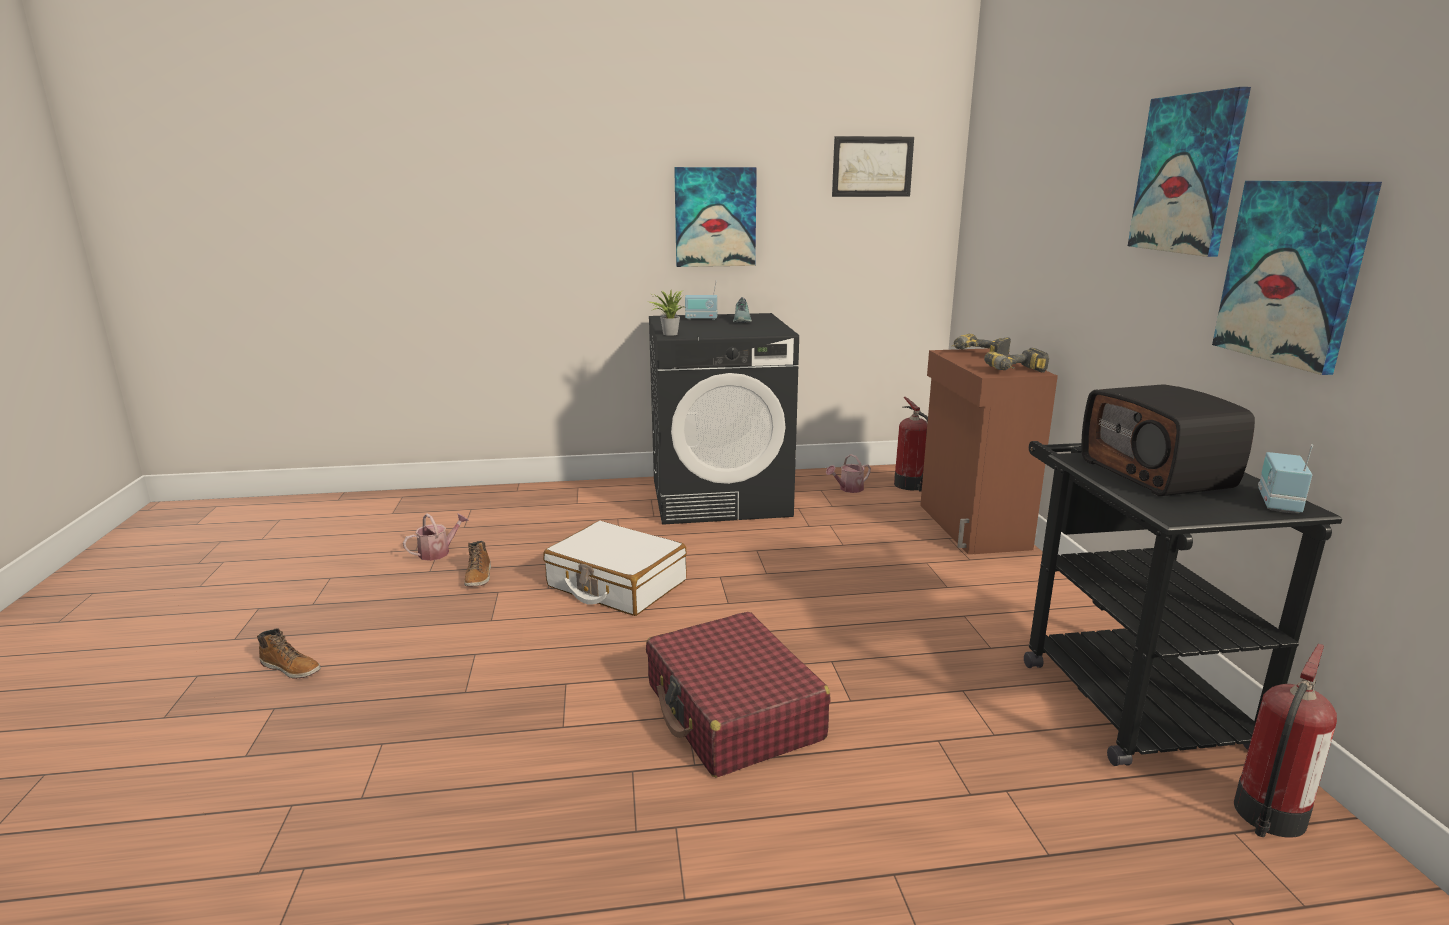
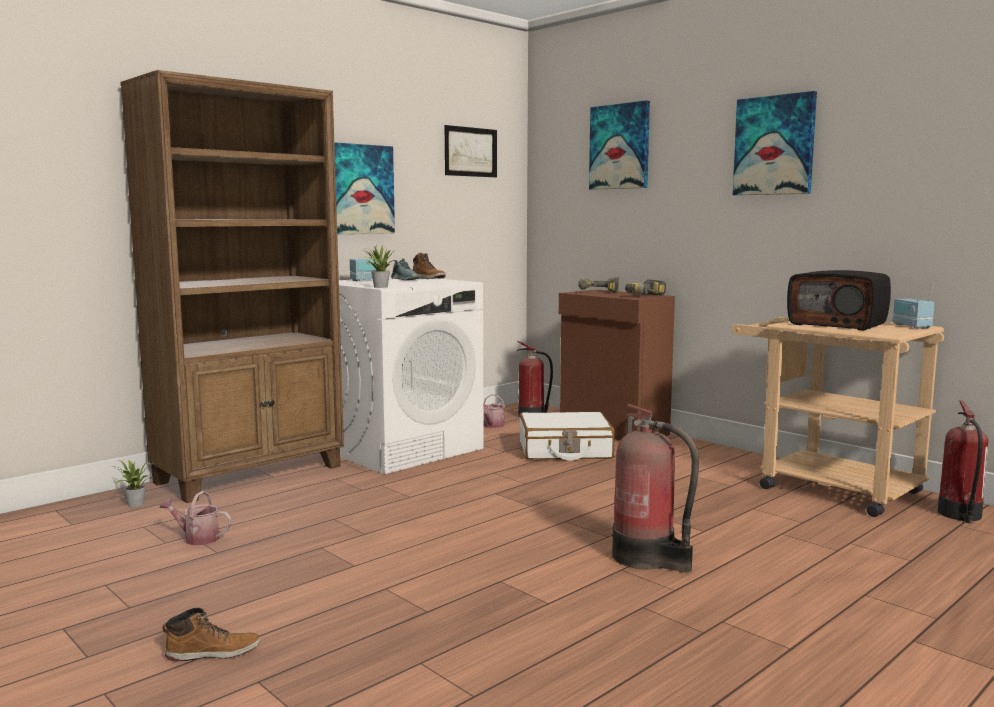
camera: 35 degrees left, 10 degrees down
watering can [403,513,468,561] -> watering can turned 90 degrees counterclockwise [159,491,231,545]
boot [464,541,491,586] -> boot moved to [413,253,446,279]
white suitcase [543,521,687,616] -> white suitcase moved to [519,412,615,461]
red suitcase [646,612,831,778] -> fire extinguisher [612,404,699,572]
black washing machine [649,313,799,525] -> white washing machine [339,277,483,474]
black cart [1024,441,1342,766] -> beige cart [731,317,944,517]
picture [1212,181,1382,375] -> picture moved to [589,100,650,190]
none -> potted plant [111,459,153,507]
none -> brown bookcase [120,70,344,503]

